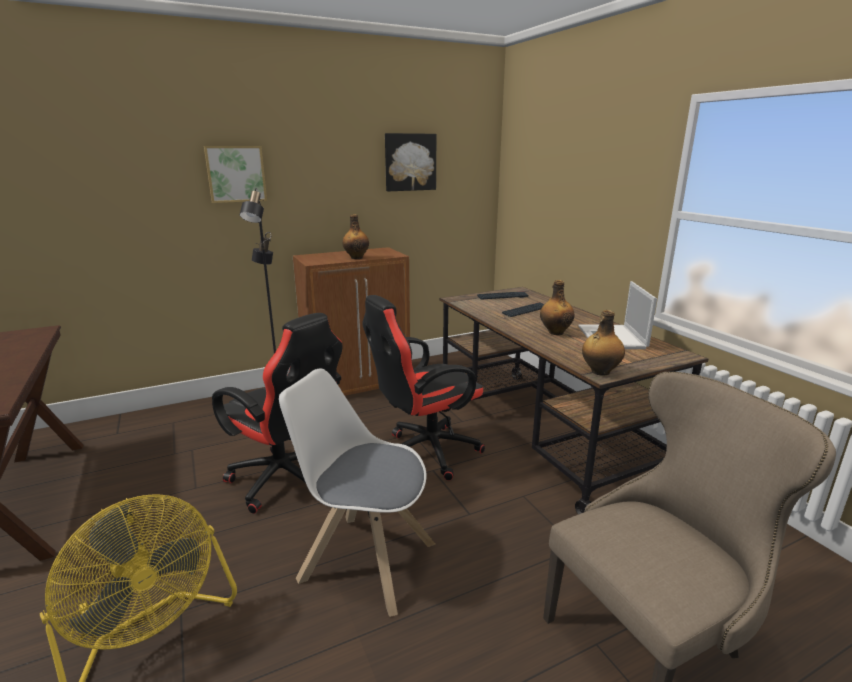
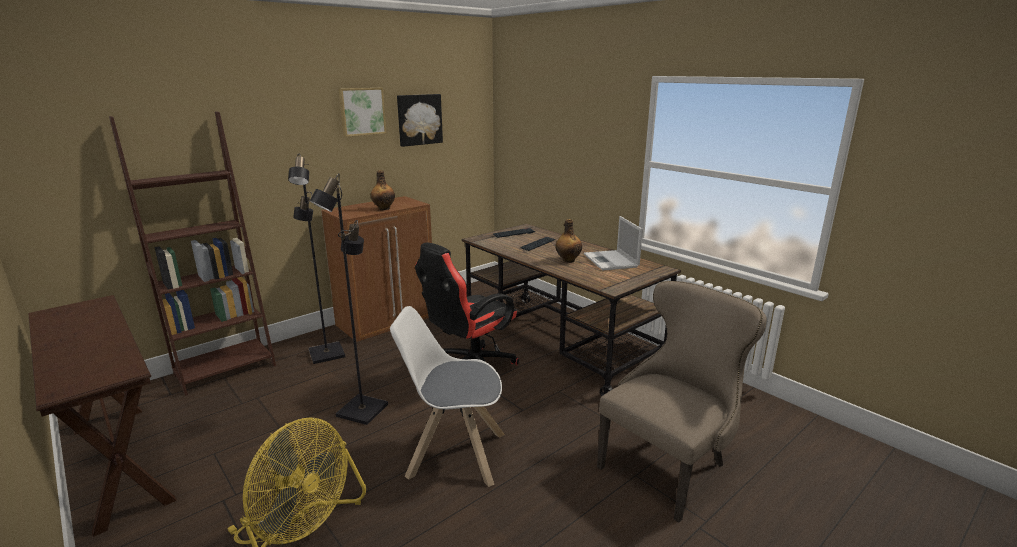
camera: 15 degrees left, 0 degrees up
picture [204,146,267,203] -> picture moved to [339,88,386,137]
black office chair [212,313,343,514] -> black floor lamp [310,173,388,425]
bottle [582,310,625,375] -> none
none -> brown bookcase [109,112,276,396]

